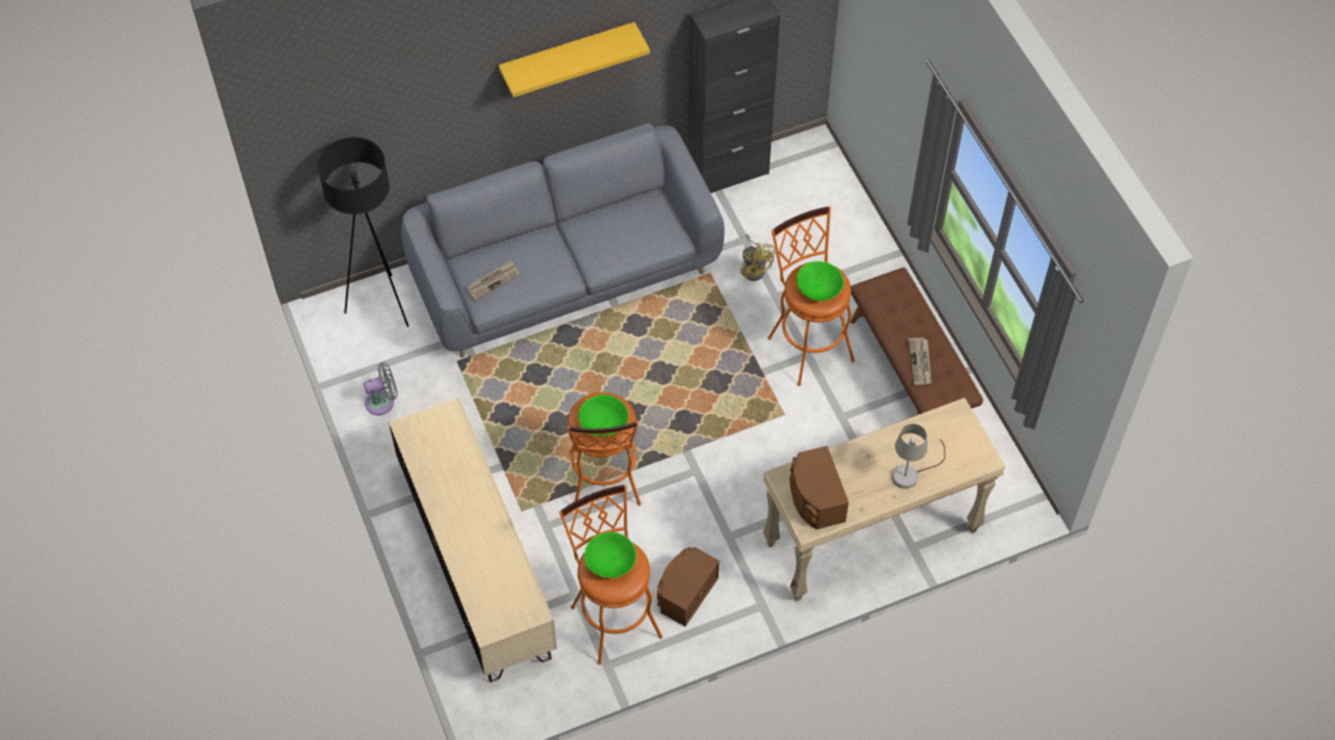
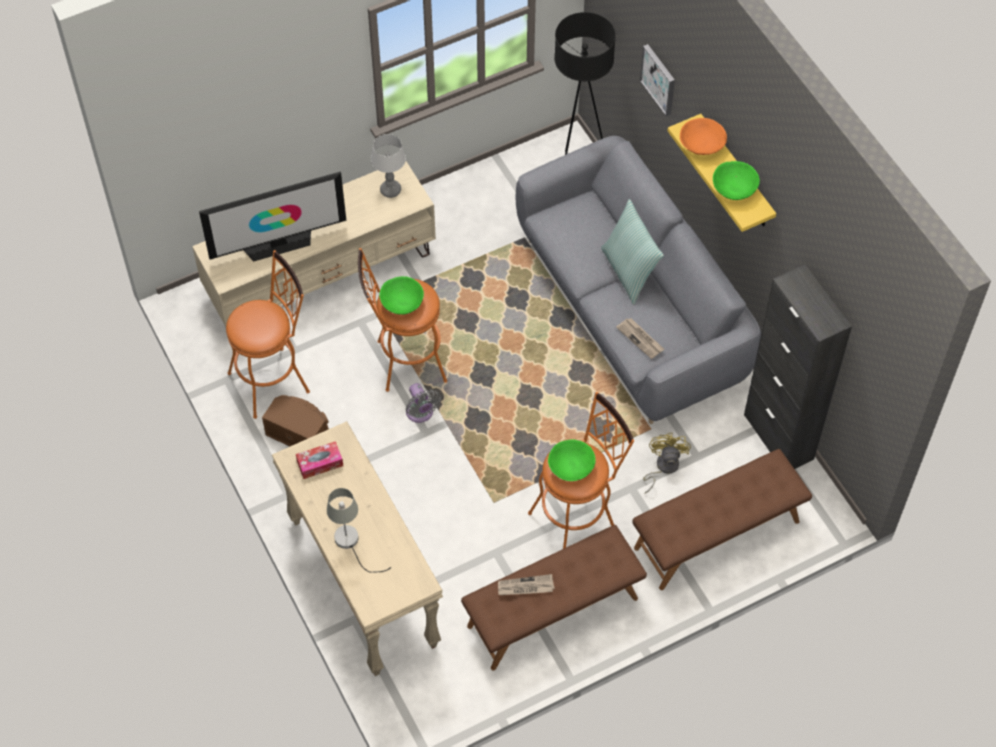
camera: 85 degrees right, 0 degrees up
grey fan [363,362,398,415] -> grey fan moved to [406,383,441,423]
newspaper [467,261,519,301] -> newspaper moved to [616,318,664,359]
green bowl [584,532,636,578] -> green bowl moved to [713,161,760,200]
yellow fan [740,234,775,281] -> yellow fan turned 135 degrees clockwise [643,433,691,493]
brown speaker [790,446,849,530] -> tissue box [296,441,343,479]
none -> television [199,171,346,261]
none -> table lamp [371,134,406,198]
none -> pillow [601,199,664,305]
none -> brown bench [632,449,812,590]
none -> picture [640,44,675,116]
none -> orange bowl [680,118,727,155]

